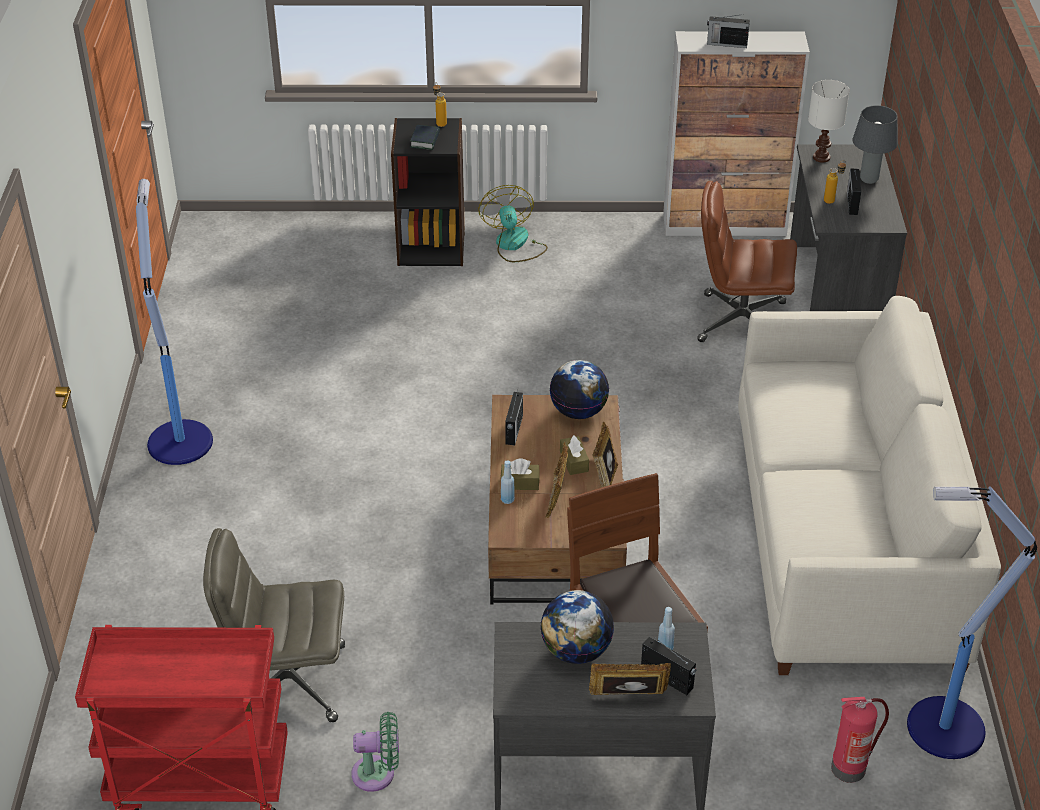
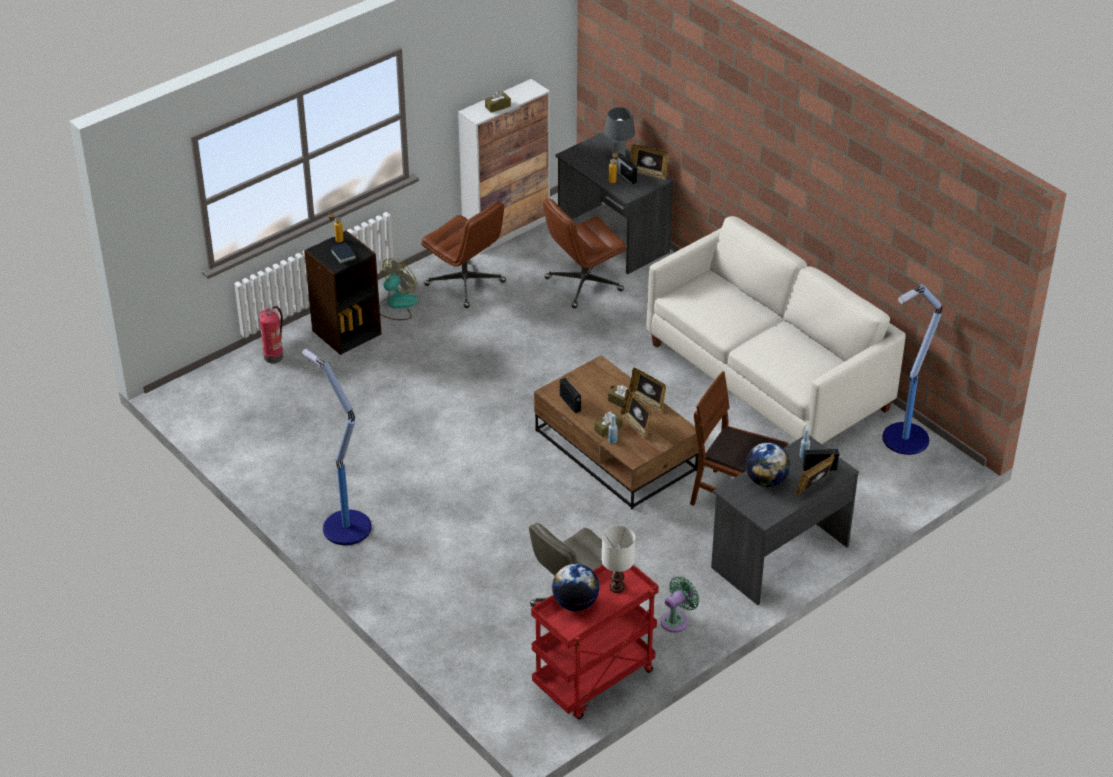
camera: 40 degrees left, 0 degrees up
fan [479,185,548,262] -> fan turned 90 degrees clockwise [379,258,418,320]
globe [550,360,609,419] -> globe moved to [552,564,599,611]
radio [707,14,750,48] -> brown tissue box [485,91,511,113]
white table lamp [808,80,850,163] -> white table lamp moved to [602,525,635,593]
fire extinguisher [831,697,889,783] -> fire extinguisher moved to [258,306,283,363]
none -> brown office chair [421,201,506,308]
none -> picture frame [630,145,668,180]

